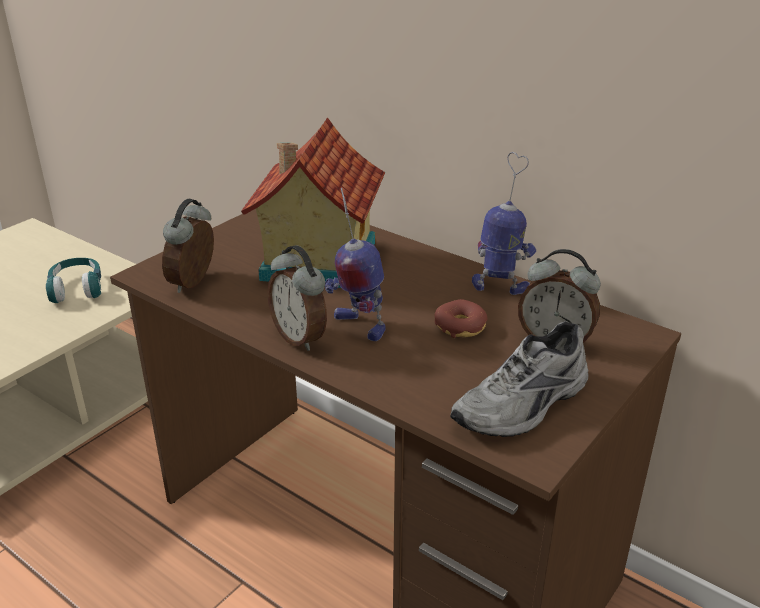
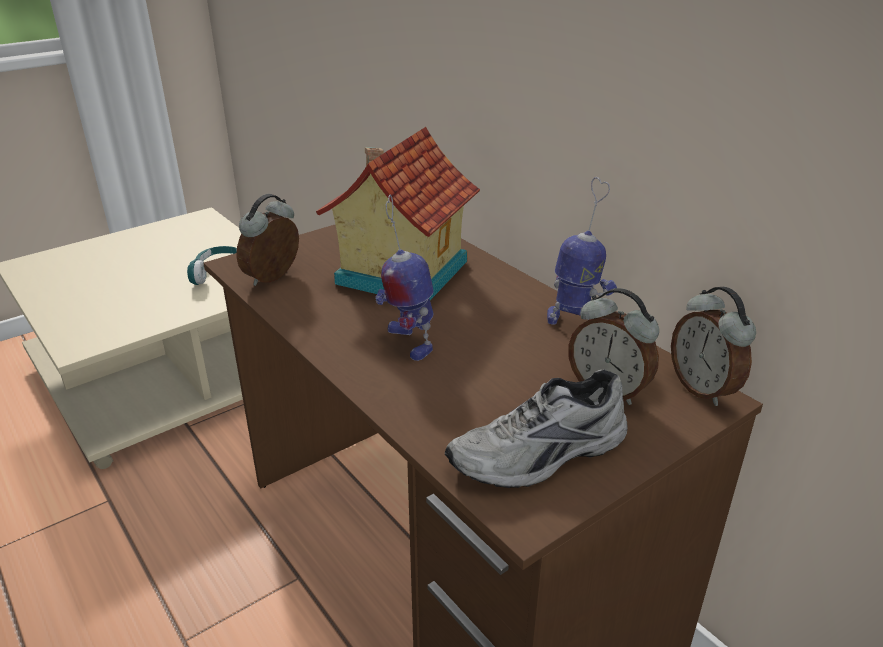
camera: 15 degrees right, 0 degrees up
alarm clock [268,245,327,351] -> alarm clock moved to [671,286,756,406]
donut [435,299,487,338] -> none

